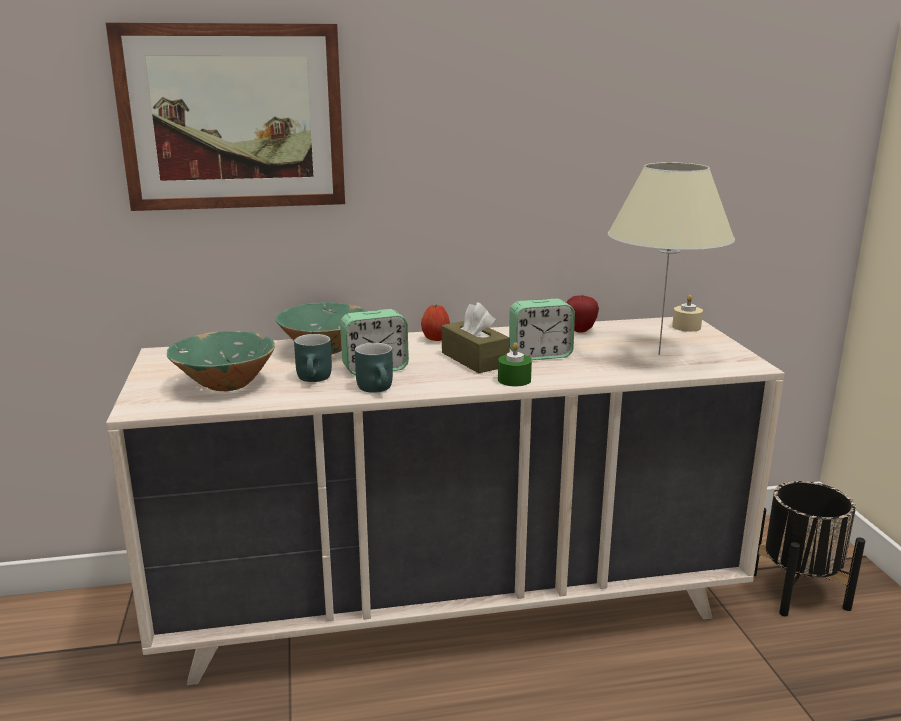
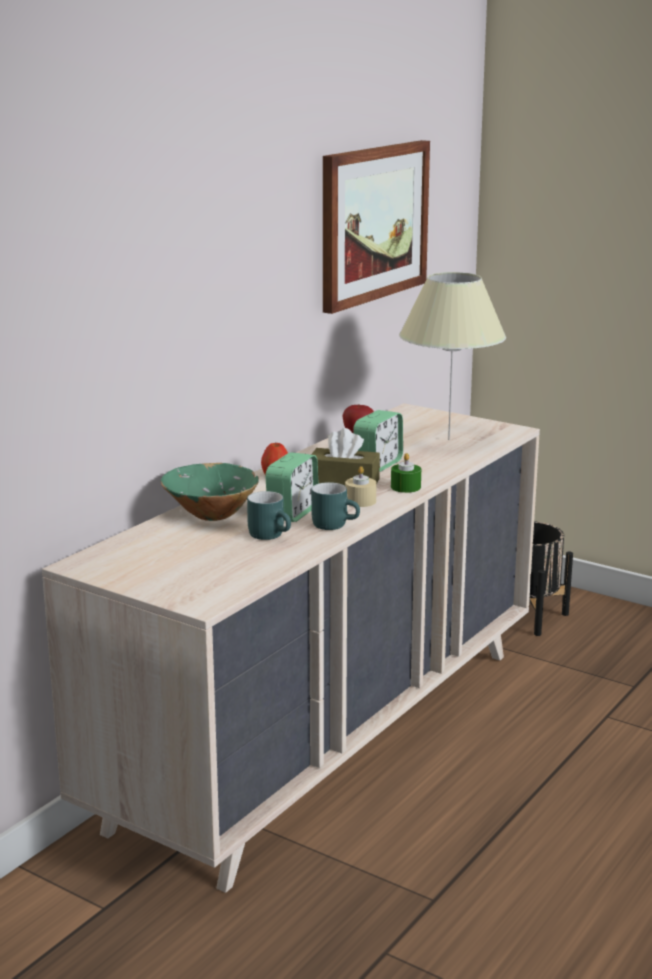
camera: 45 degrees left, 0 degrees up
picture [106,23,345,211] -> picture moved to [323,140,430,314]
green bowl [167,331,275,391] -> none
beige candle [672,295,703,332] -> beige candle moved to [345,466,376,507]

